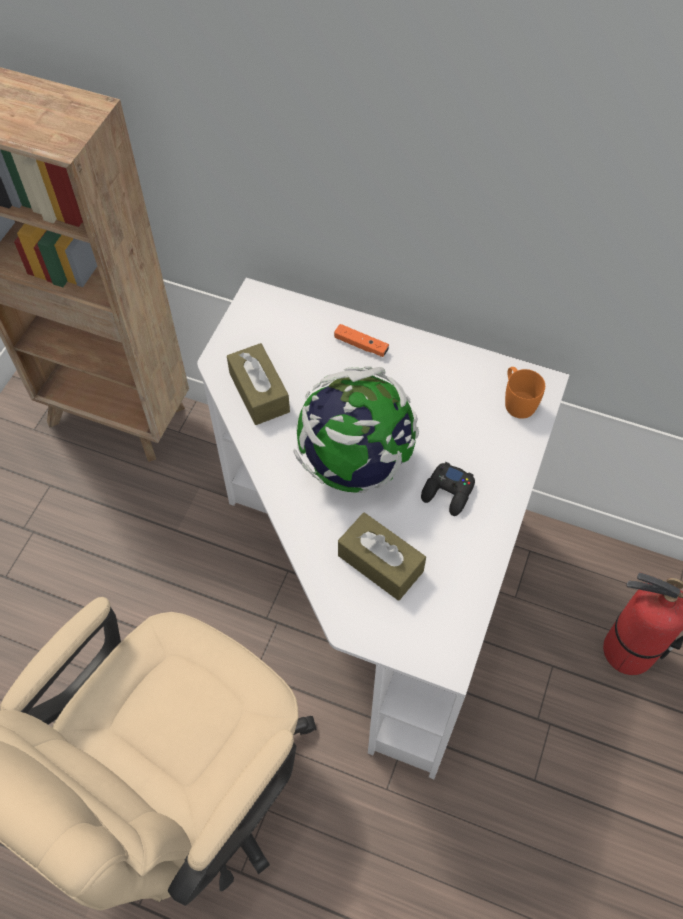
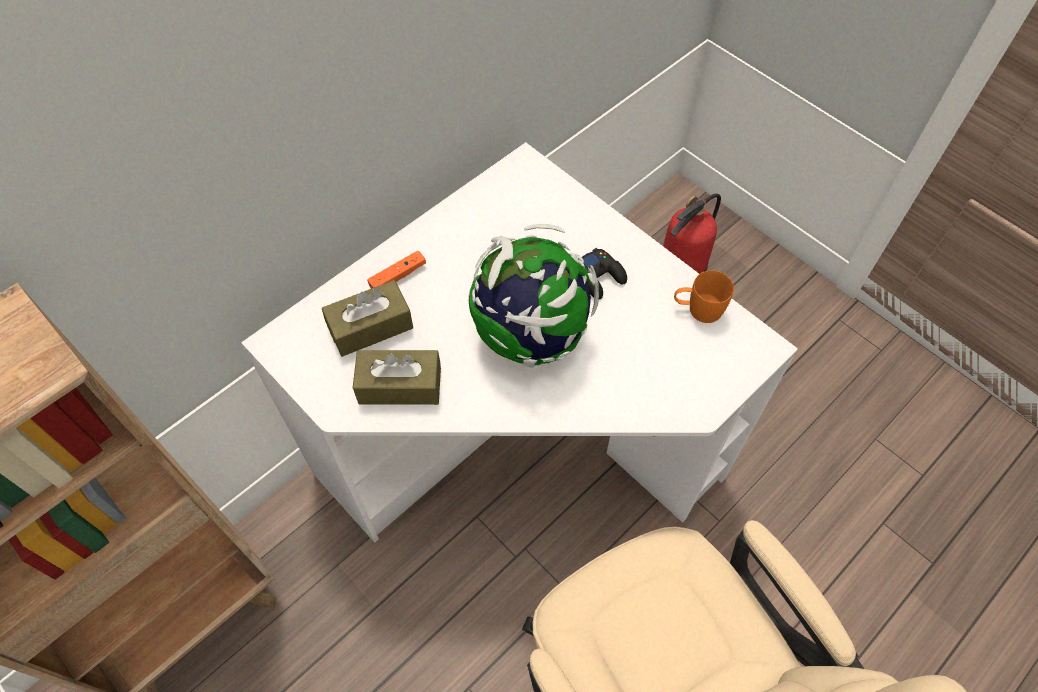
camera: 65 degrees left, 0 degrees up
brown tissue box [338,512,426,601] -> brown tissue box moved to [322,280,413,357]
orange mug [505,367,545,419] -> orange mug moved to [674,270,734,323]

